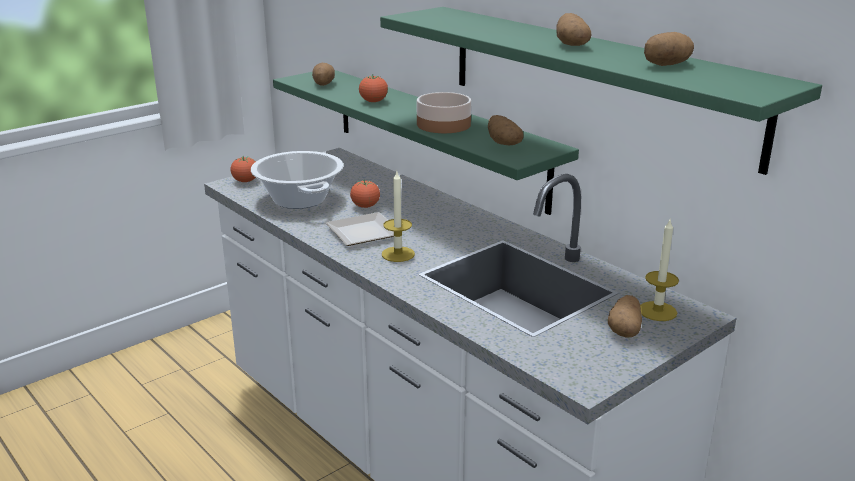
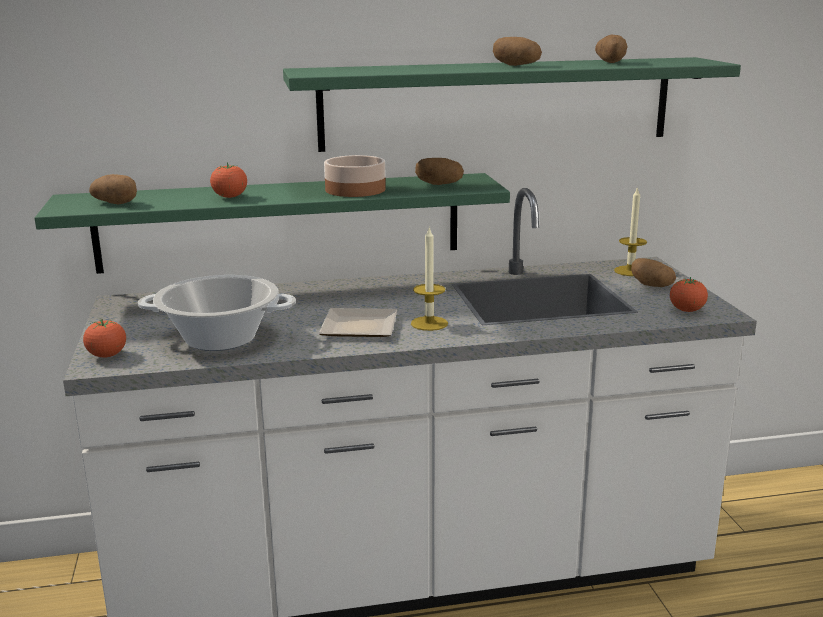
camera: 60 degrees left, 5 degrees down
tomato [350,180,380,208] -> tomato moved to [670,277,708,312]

